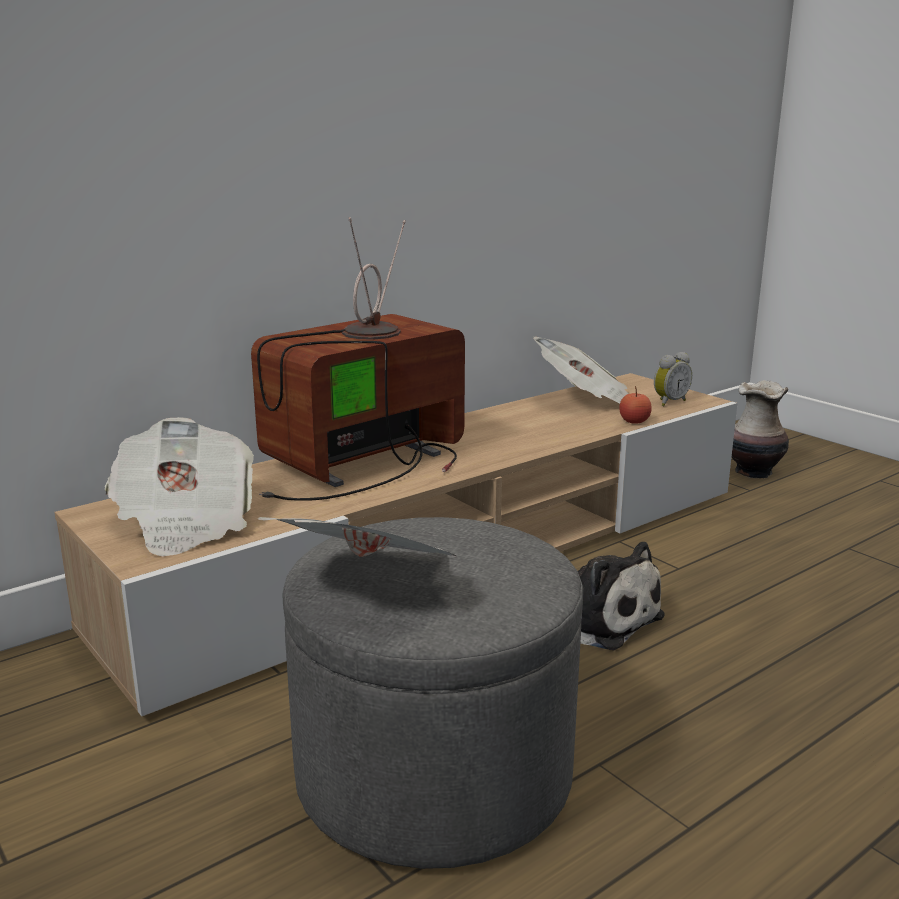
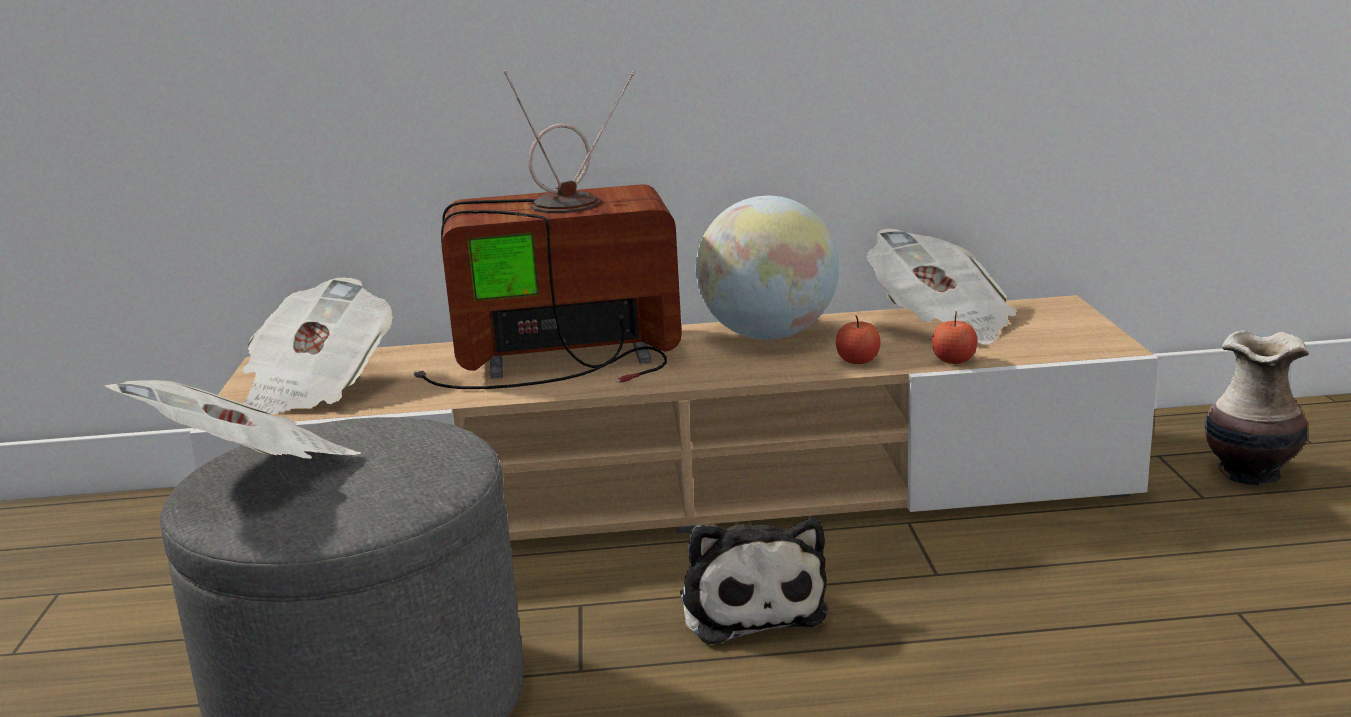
camera: 35 degrees right, 0 degrees up
alarm clock [654,352,692,406] -> none
none -> globe [696,196,839,340]
none -> apple [836,315,881,364]

